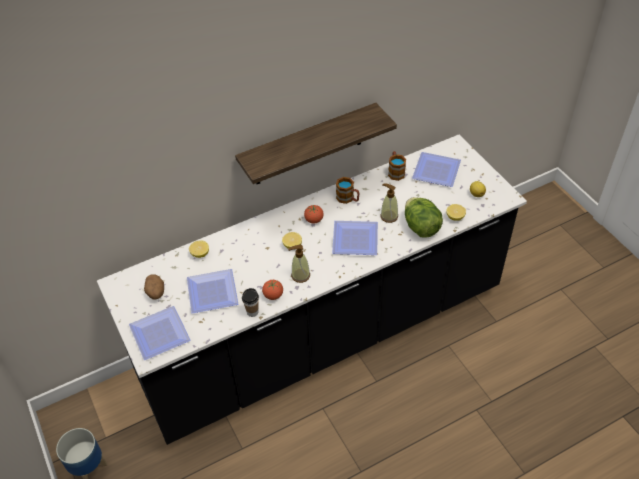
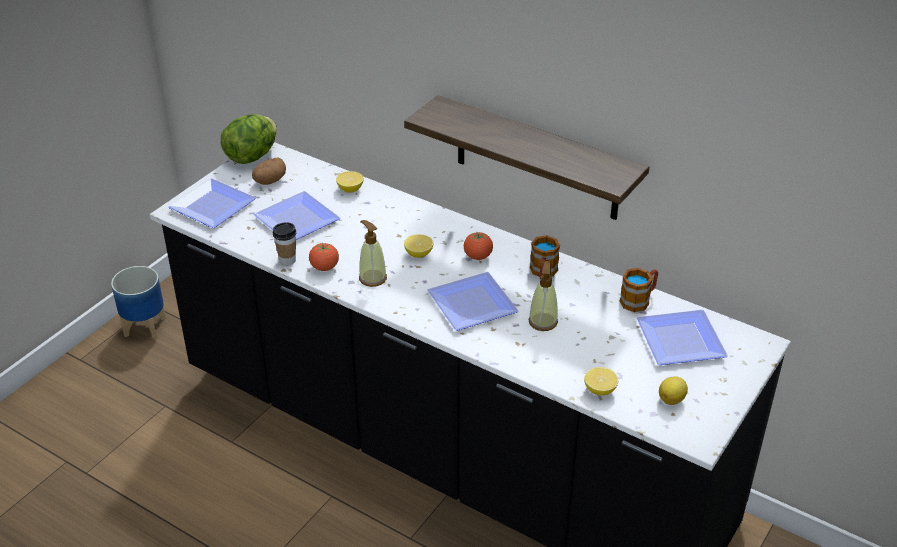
camera: 60 degrees right, 10 degrees down
lettuce [405,197,443,238] -> lettuce moved to [221,114,277,164]

